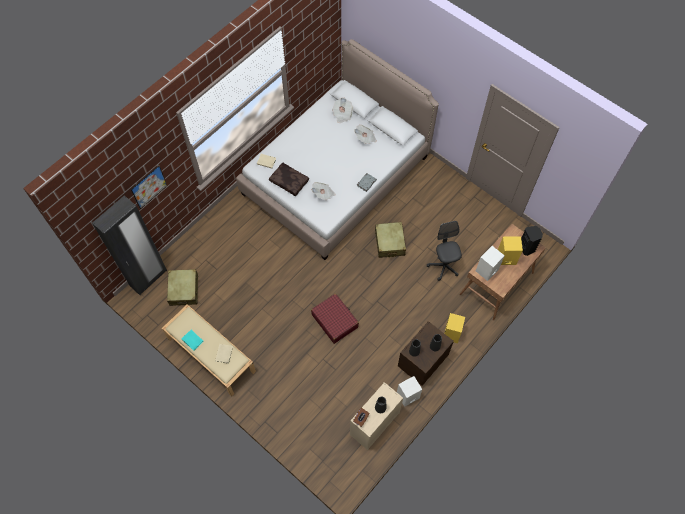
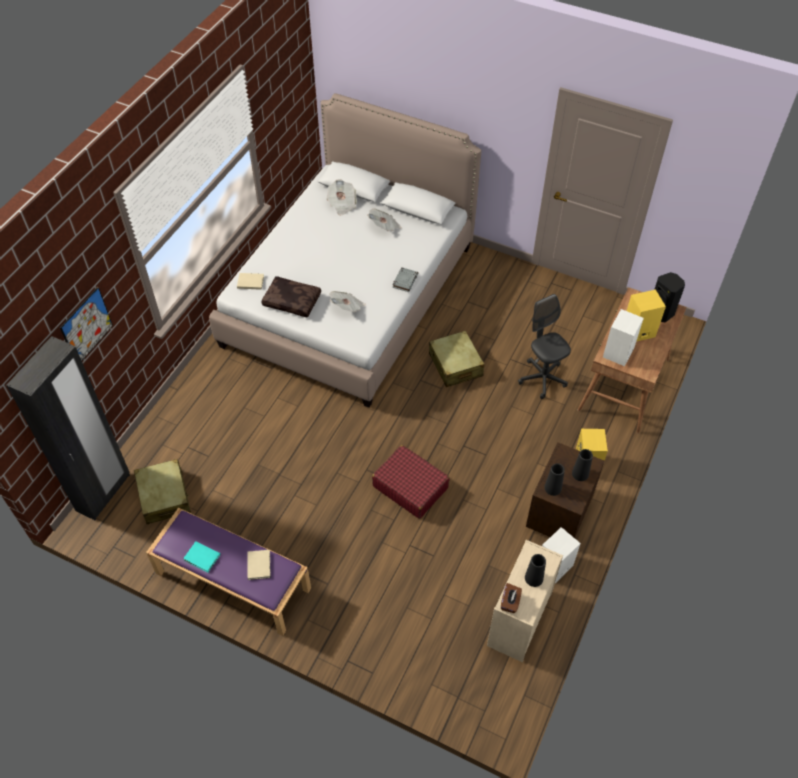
camera: 15 degrees left, 10 degrees down
beige bench [162,304,256,397] -> purple bench [146,507,311,636]

